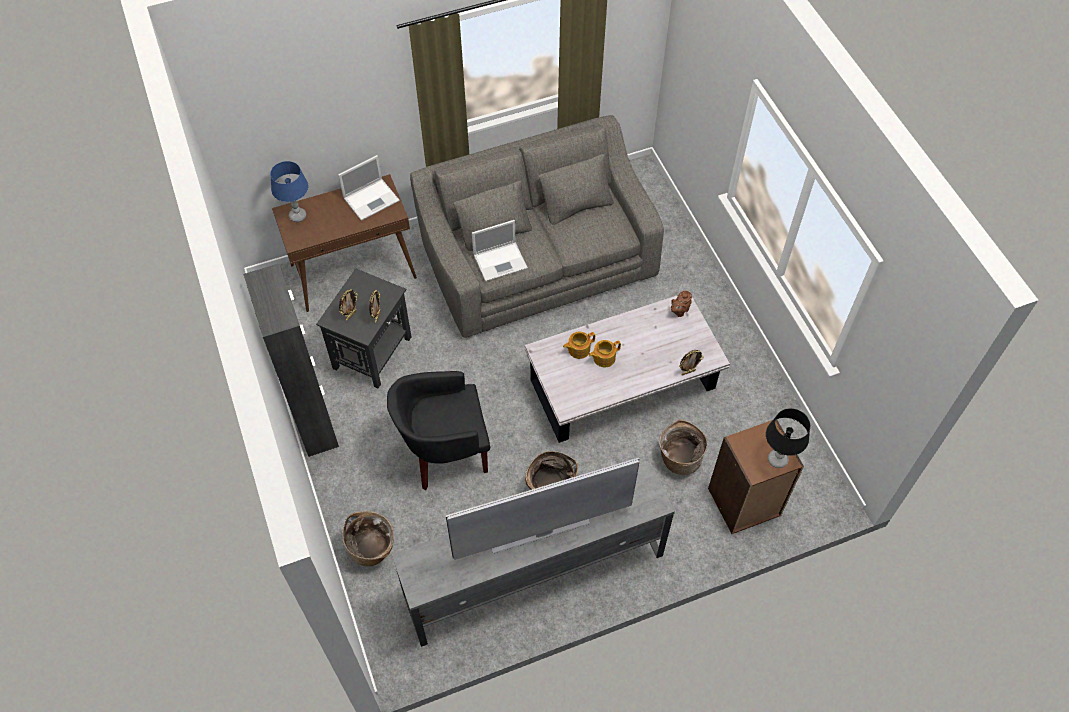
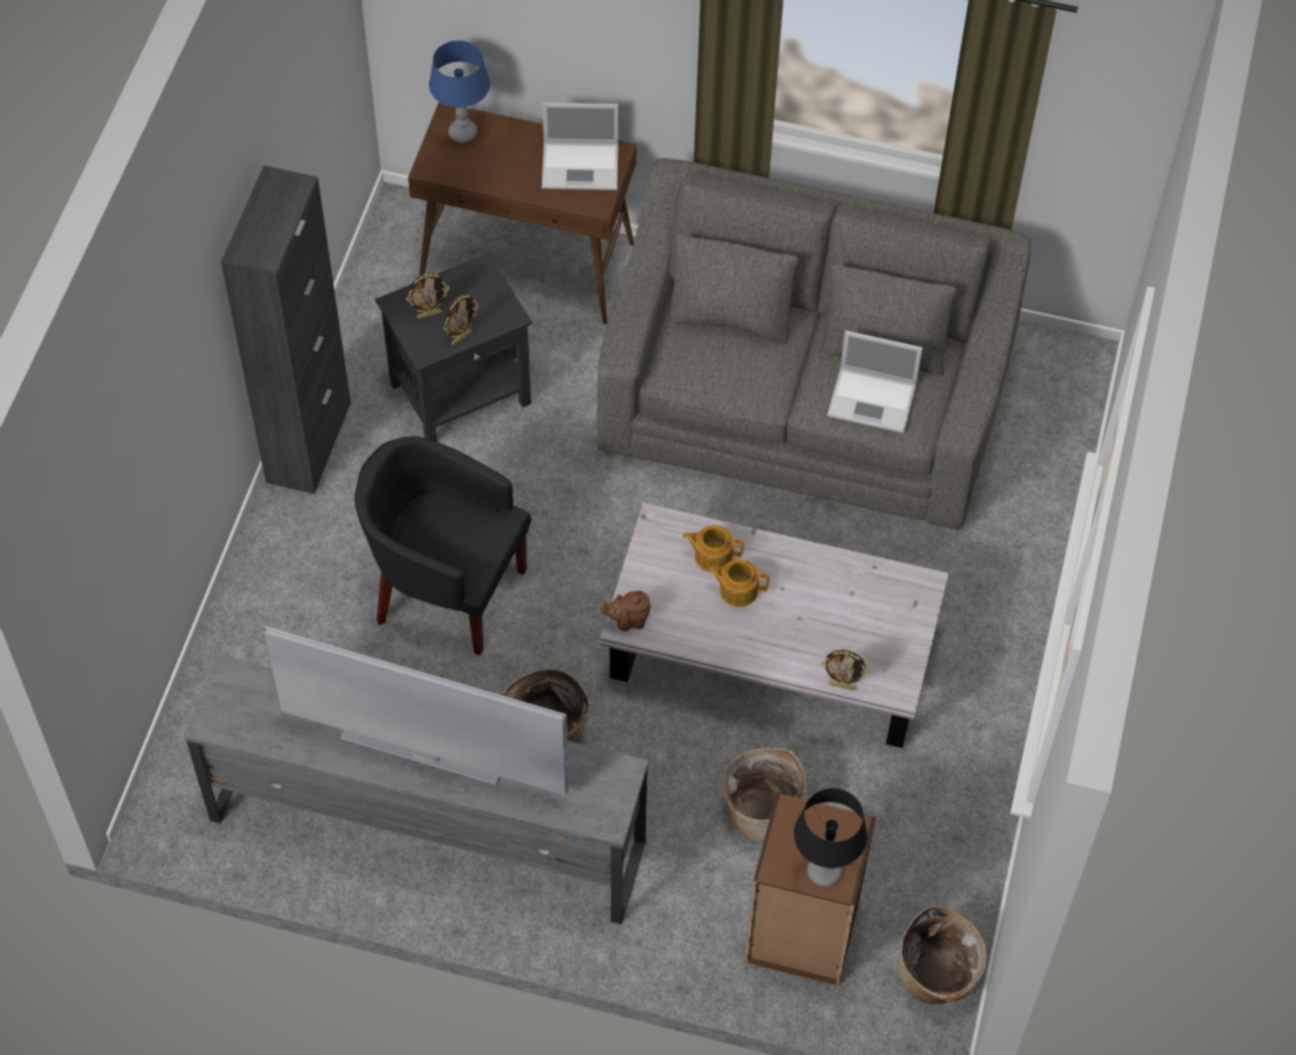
camera: 35 degrees right, 0 degrees up
basket [343,511,394,566] -> basket moved to [899,906,987,1004]
laptop [472,220,528,282] -> laptop moved to [827,331,923,433]
brown teapot [671,291,692,317] -> brown teapot moved to [601,591,651,631]

